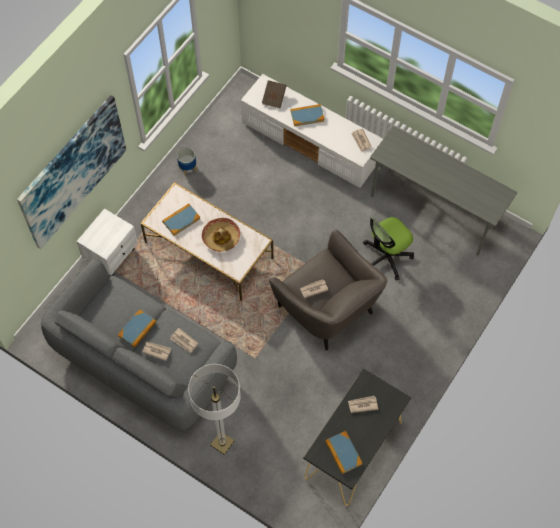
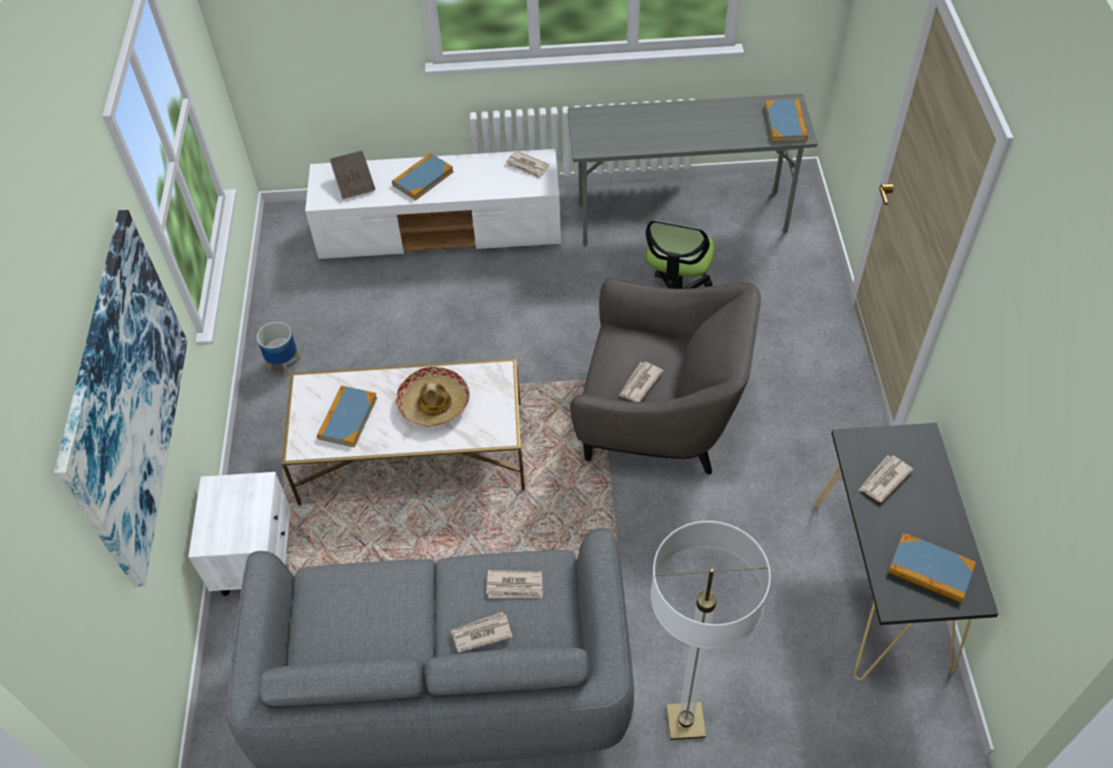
camera: 35 degrees left, 10 degrees down
book [118,309,156,348] -> book moved to [765,99,808,143]

